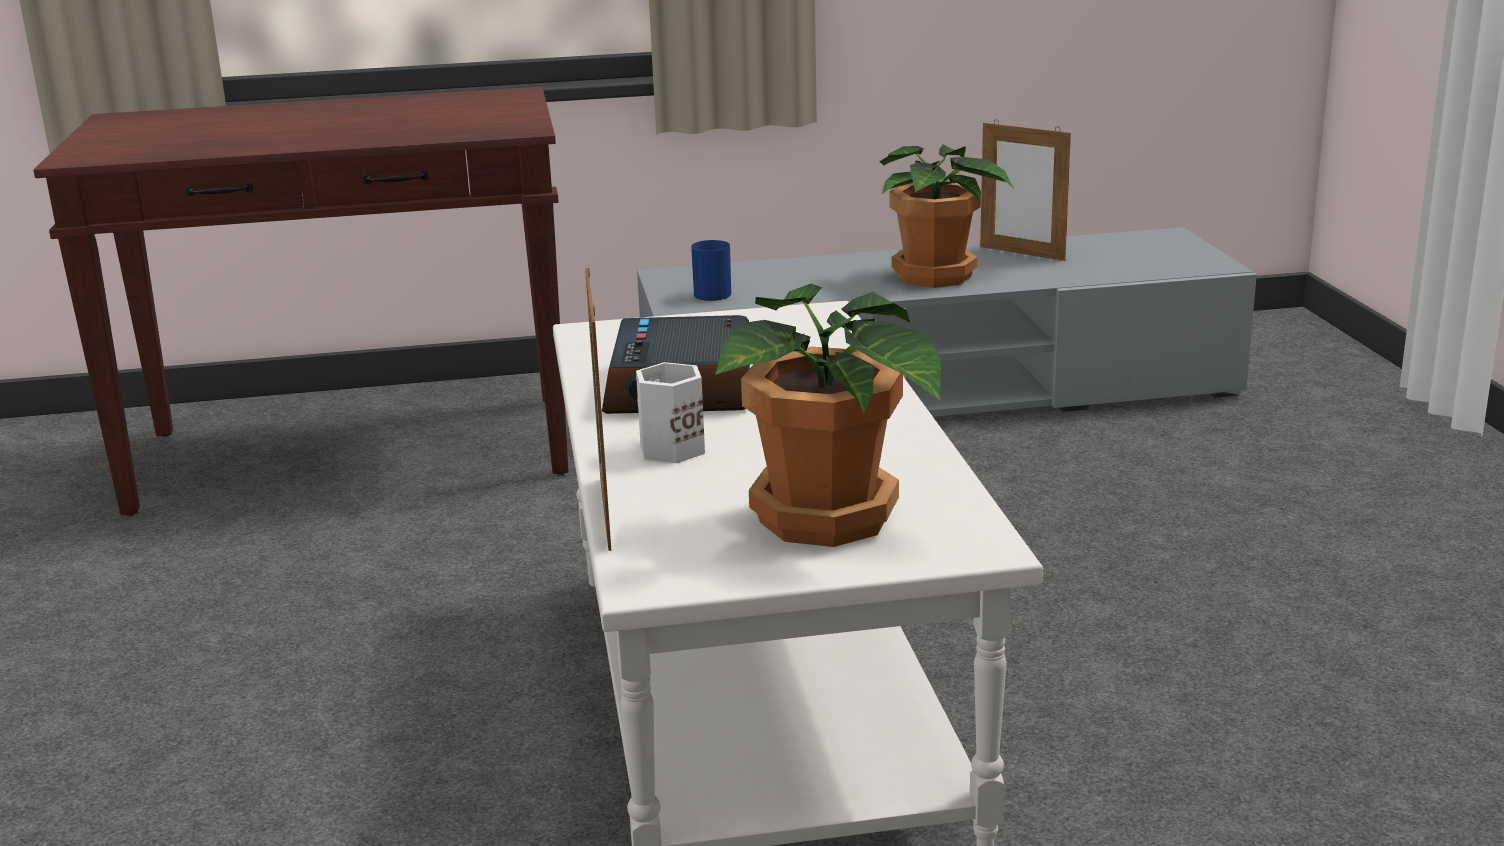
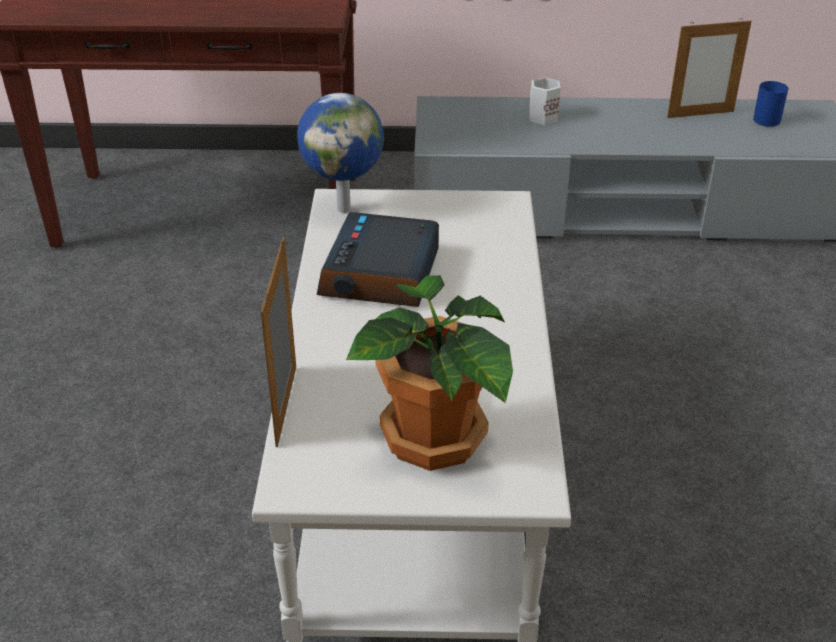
camera: 10 degrees right, 15 degrees up
white mug [636,362,705,463] -> white mug moved to [529,77,561,125]
blue mug [691,240,731,301] -> blue mug moved to [753,81,788,127]
potted plant [879,145,1014,288] -> none
picture frame [980,120,1071,261] -> picture frame turned 60 degrees counterclockwise [667,18,751,118]
none -> globe [297,93,384,213]

